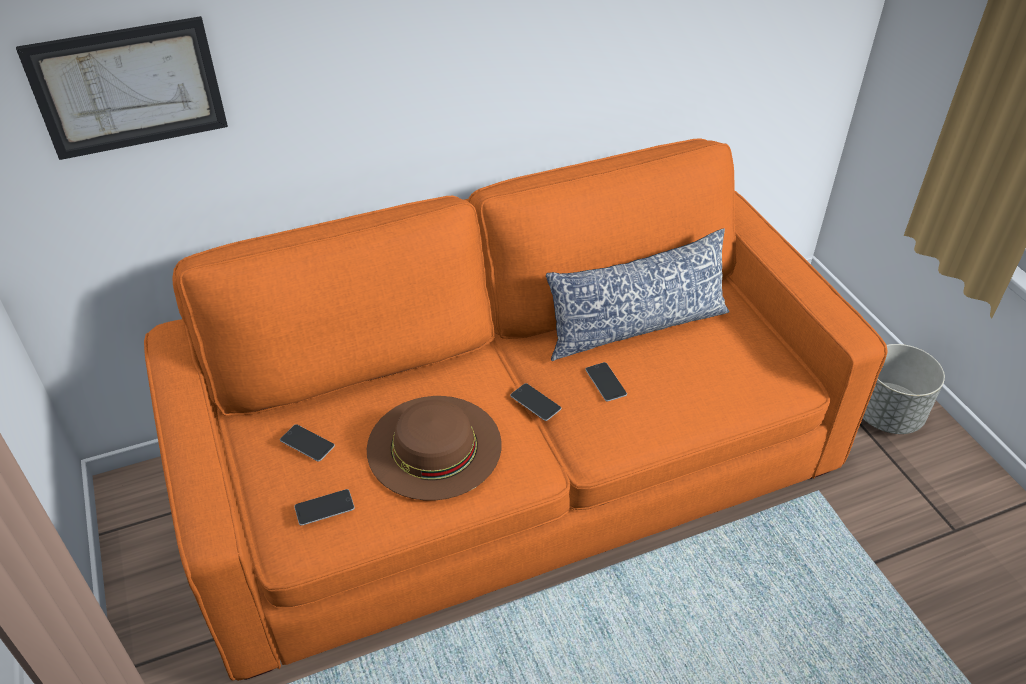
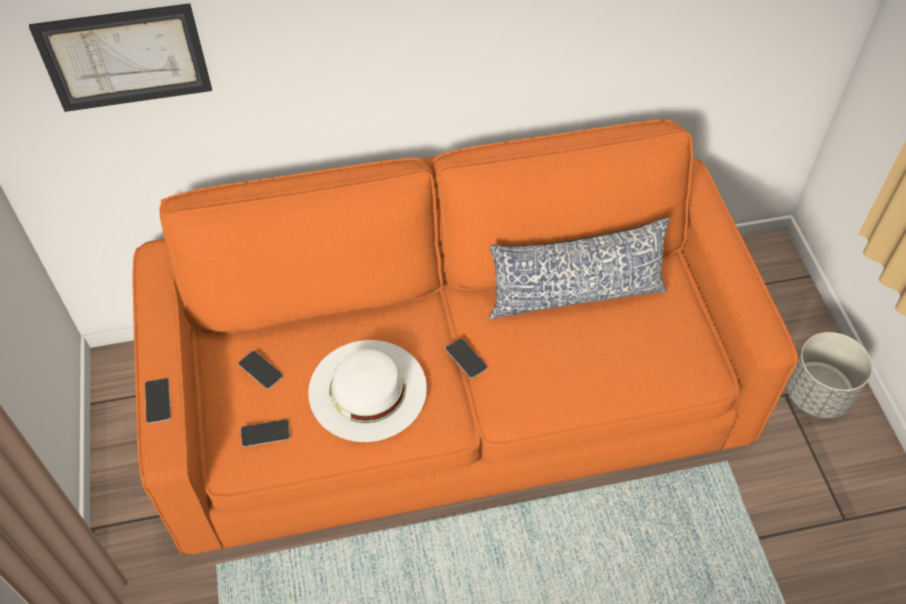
camera: 10 degrees right, 10 degrees up
brown hat [367,396,502,500] -> white hat [308,340,427,442]
phone [585,362,627,402] -> phone moved to [145,378,171,424]

